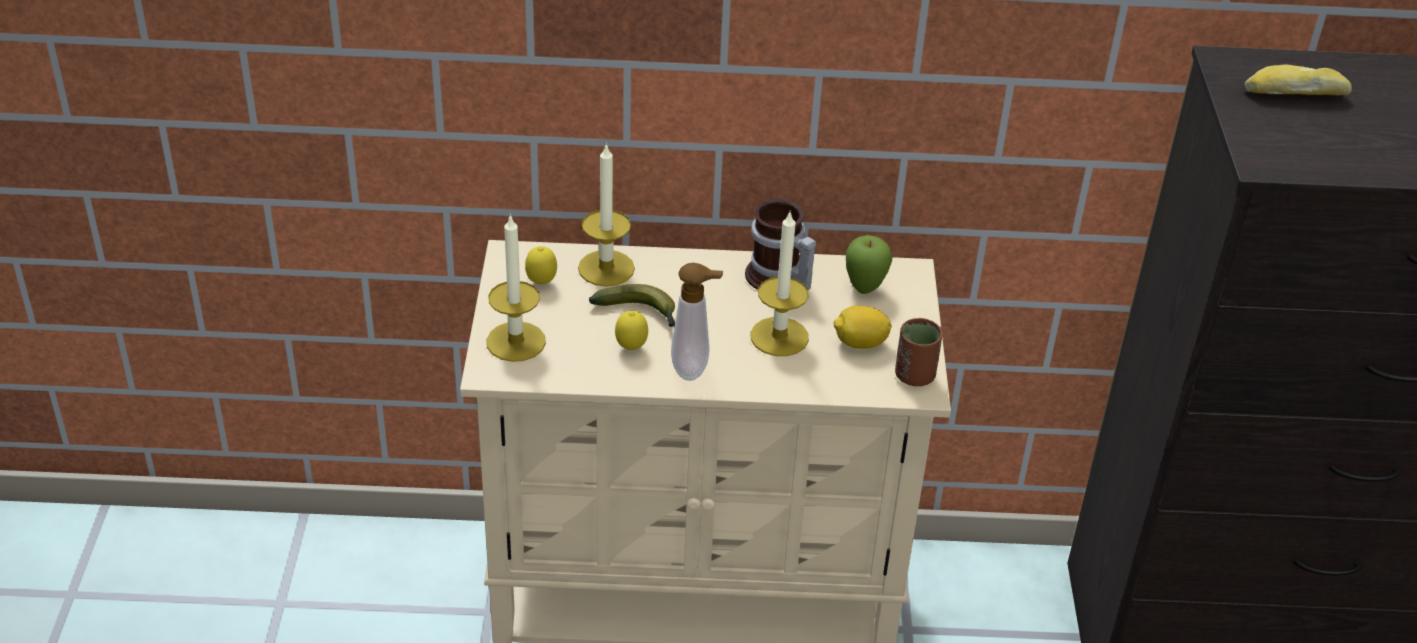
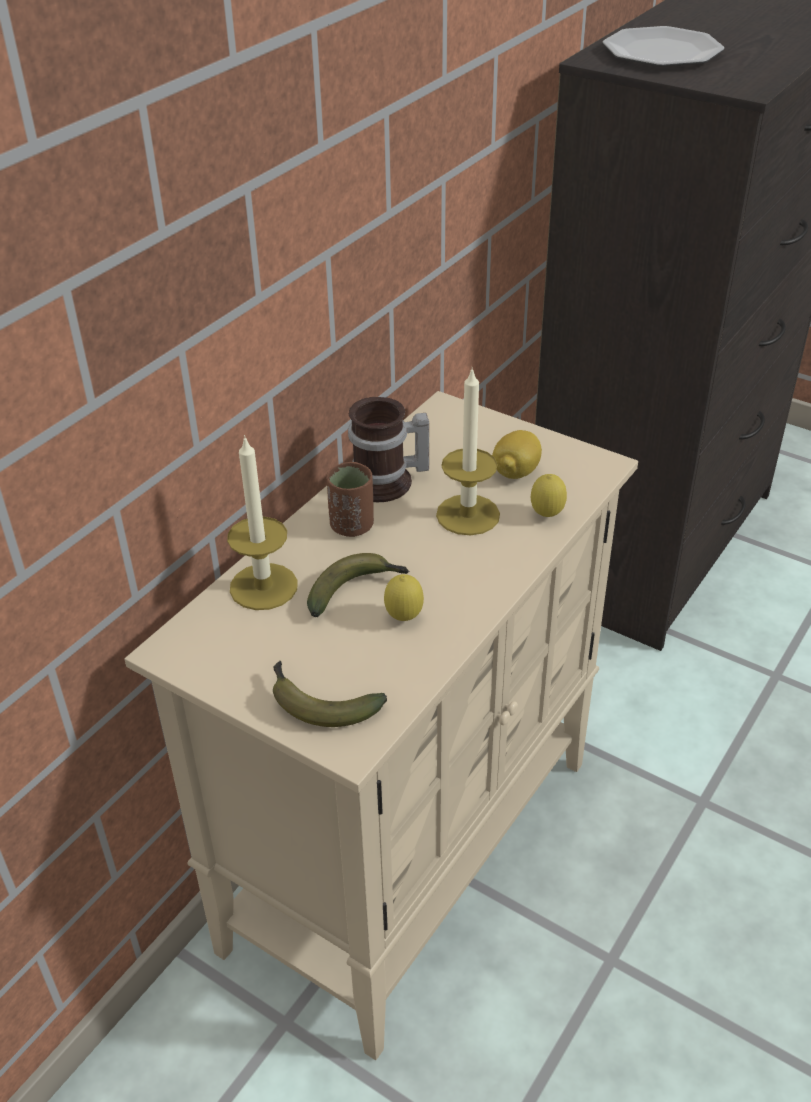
camera: 55 degrees left, 0 degrees up
candle [486,214,546,362] -> banana [273,661,387,727]
lemon [525,246,557,284] -> lemon moved to [531,474,567,517]
soap dispenser [671,263,723,381] -> none
apple [846,235,892,294] -> none
brown cup [895,318,942,386] -> brown cup moved to [327,462,374,537]
bread [1245,64,1352,95] -> plate [603,26,724,67]

